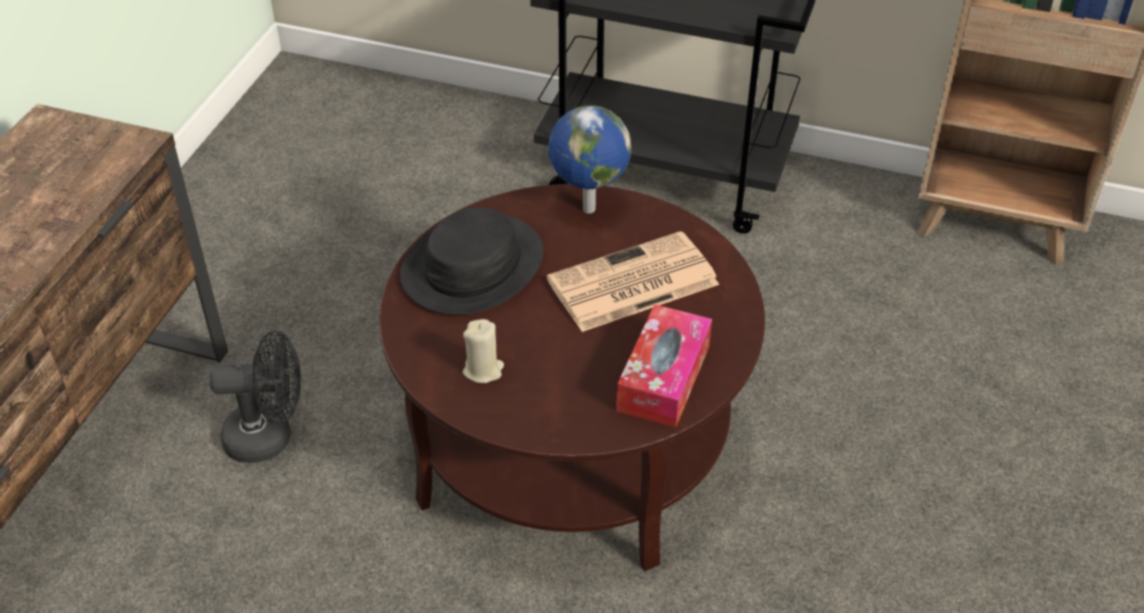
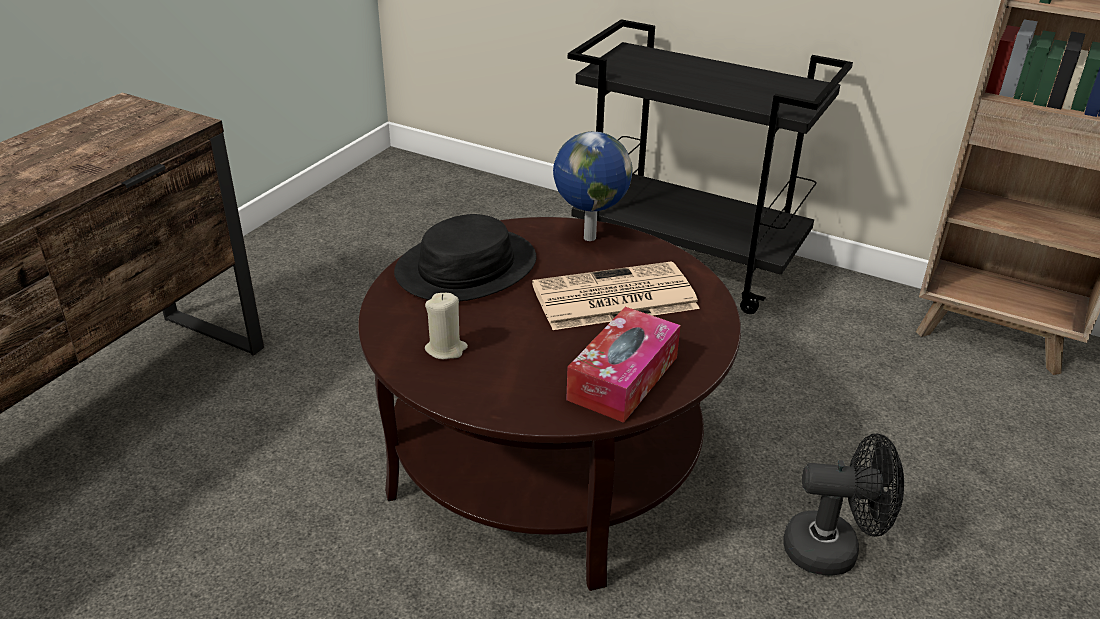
camera: 10 degrees right, 10 degrees down
black fan [210,331,301,463] -> black fan moved to [783,434,904,576]

